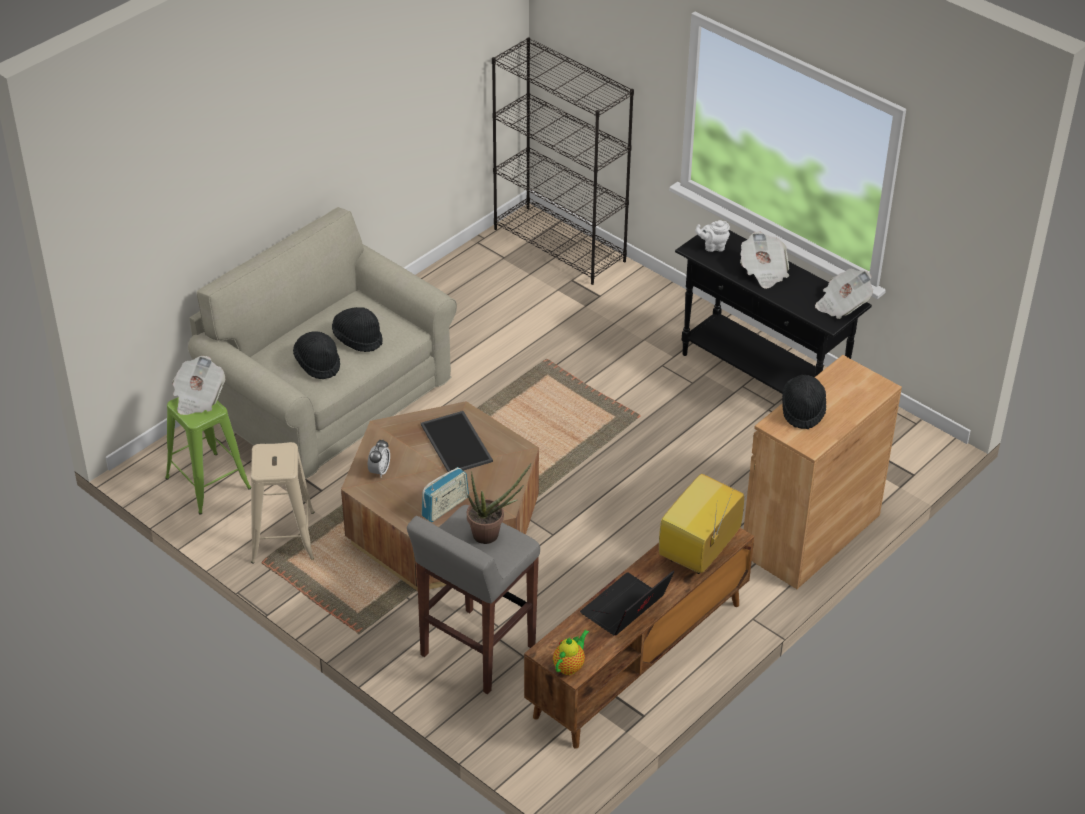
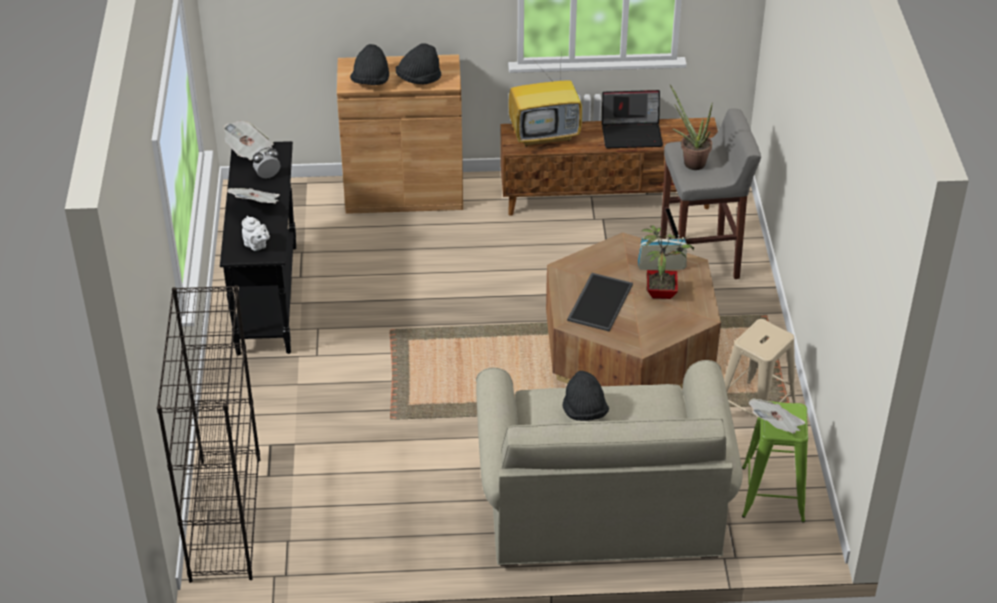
camera: 135 degrees left, 0 degrees up
black hat [293,331,340,379] -> black hat moved to [350,44,389,85]
alarm clock [368,439,390,477] -> alarm clock moved to [253,147,280,178]
teapot [553,630,589,675] -> none
none -> potted plant [641,225,694,299]

